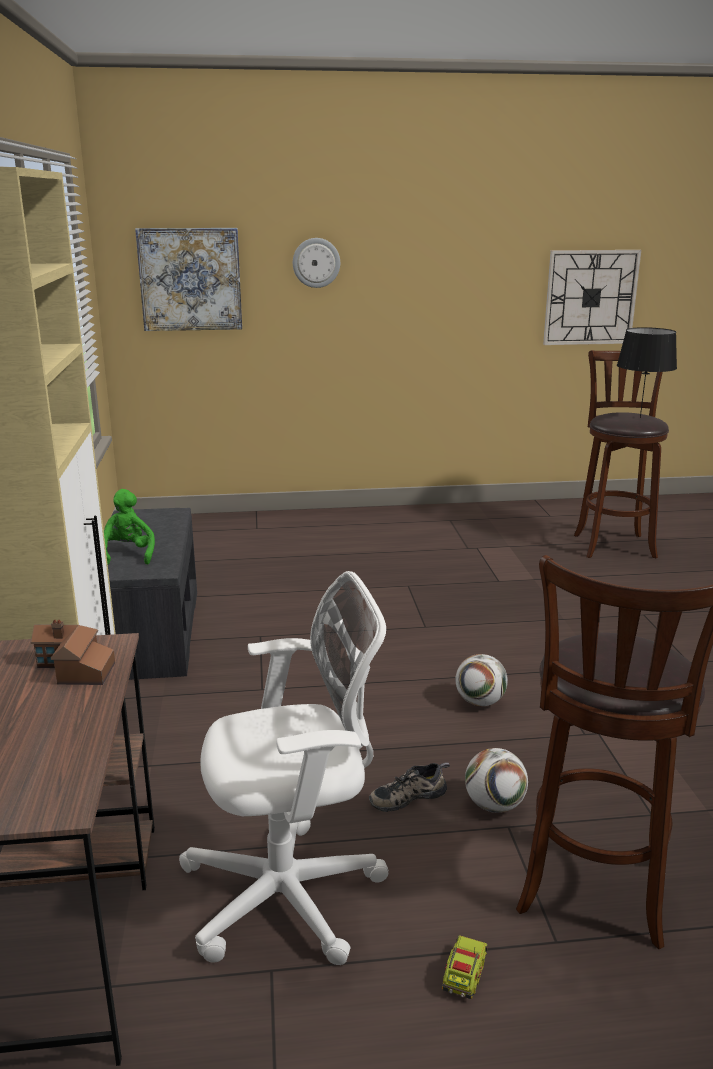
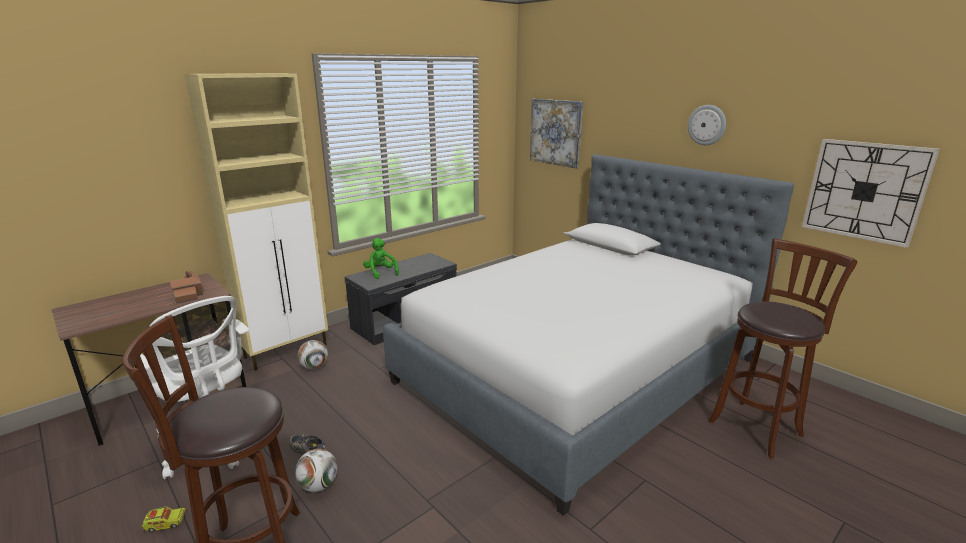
camera: 55 degrees right, 0 degrees up
green plush toy [104,489,155,565] -> green plush toy turned 75 degrees counterclockwise [363,238,399,279]
wall clock [293,238,340,288] -> wall clock moved to [688,105,726,145]
football [455,654,508,706] -> football moved to [298,340,328,369]
black table lamp [617,327,677,418] -> none
none -> bed [383,154,794,516]

